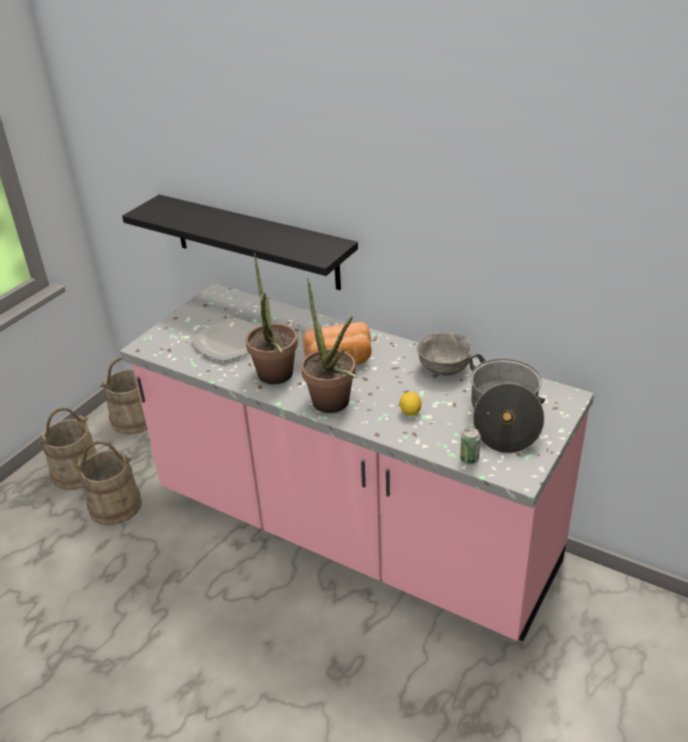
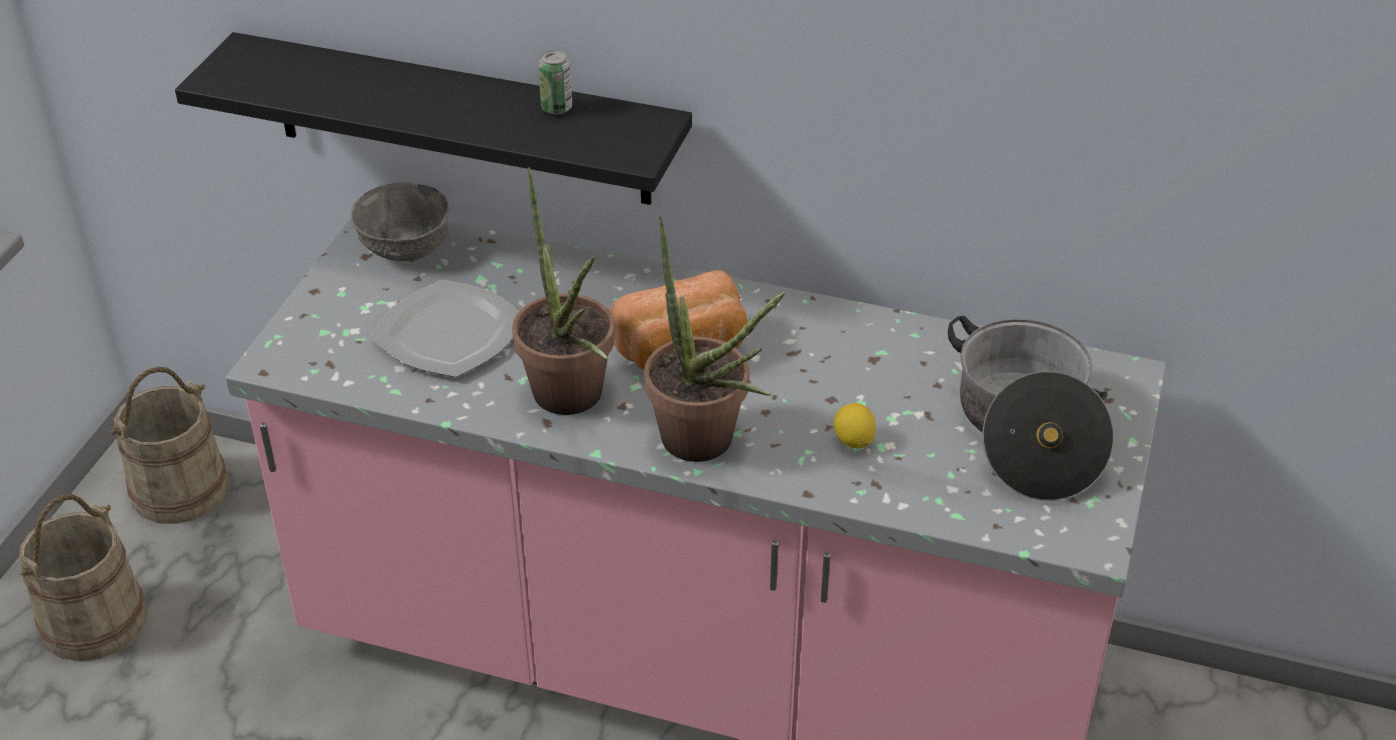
camera: 15 degrees left, 5 degrees up
beige bucket [74,441,142,526] -> none
grey bowl [417,332,472,376] -> grey bowl moved to [350,182,449,261]
can [460,427,481,465] -> can moved to [538,50,572,115]

